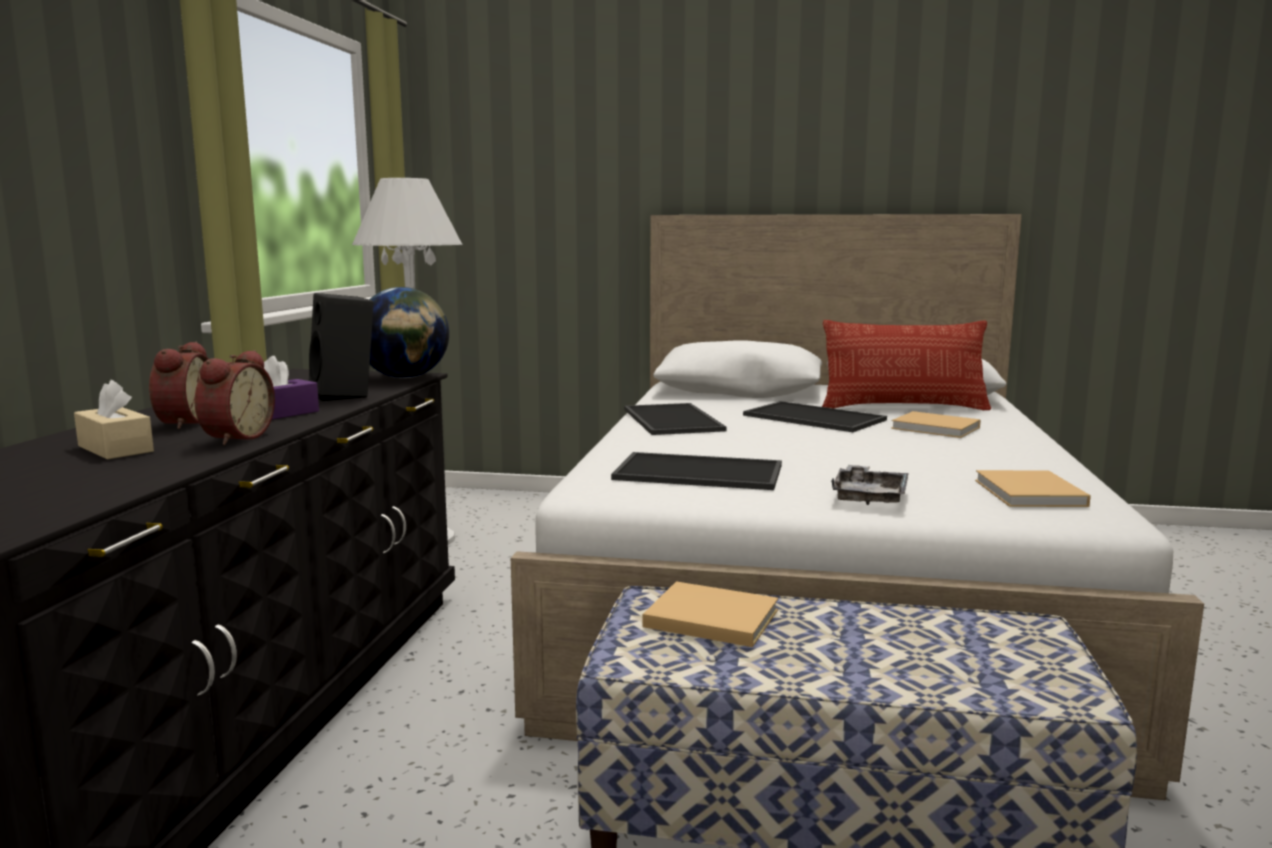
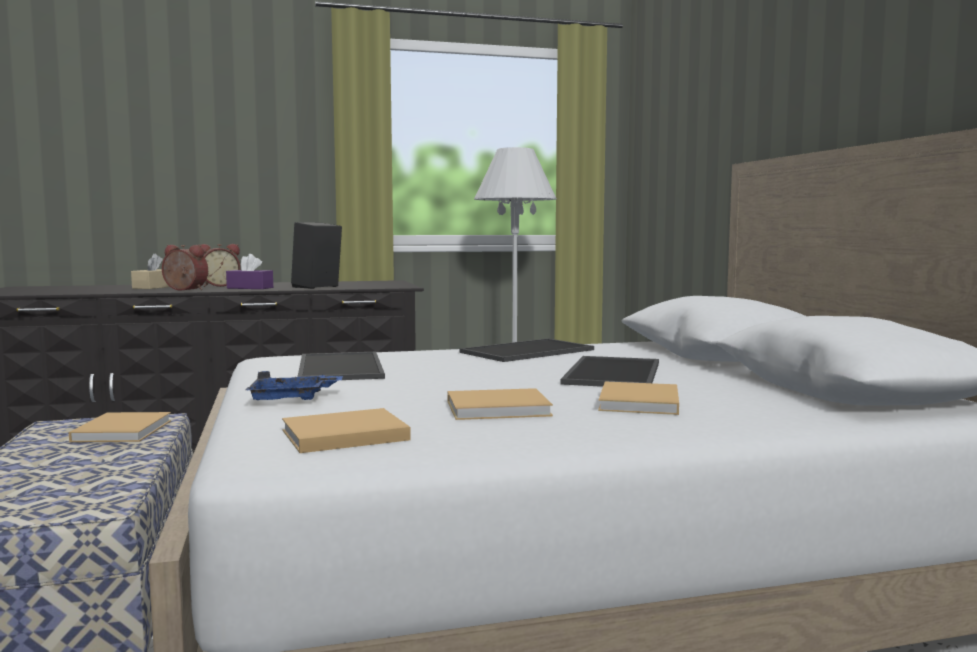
camera: 65 degrees right, 5 degrees down
alarm clock [194,350,275,445] -> alarm clock turned 150 degrees counterclockwise [162,245,208,290]
globe [369,287,449,378] -> none
pillow [822,320,991,410] -> none
grey tray [831,465,909,505] -> blue tray [246,371,343,400]
none -> beige book [448,388,553,420]

